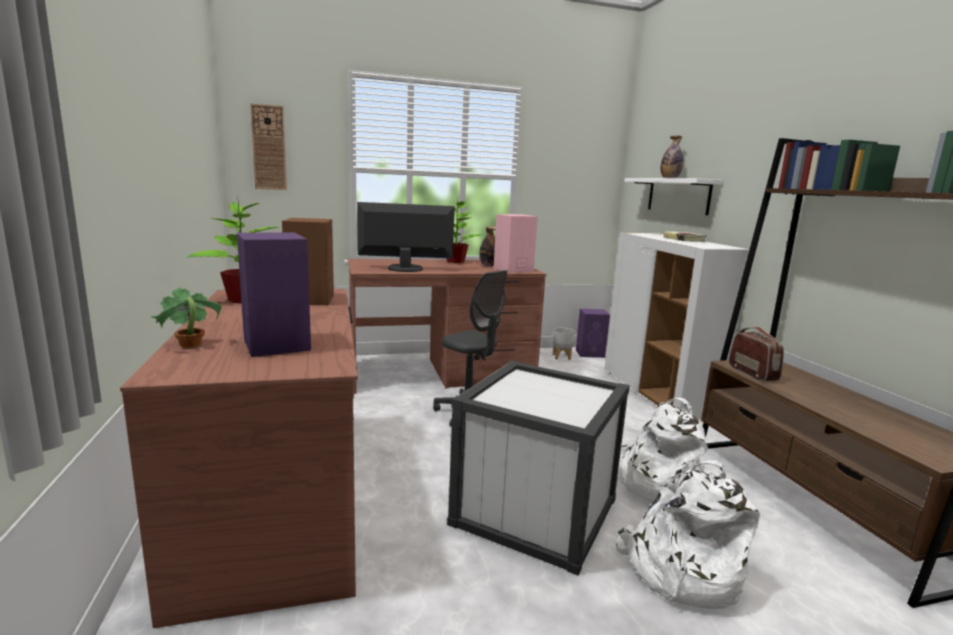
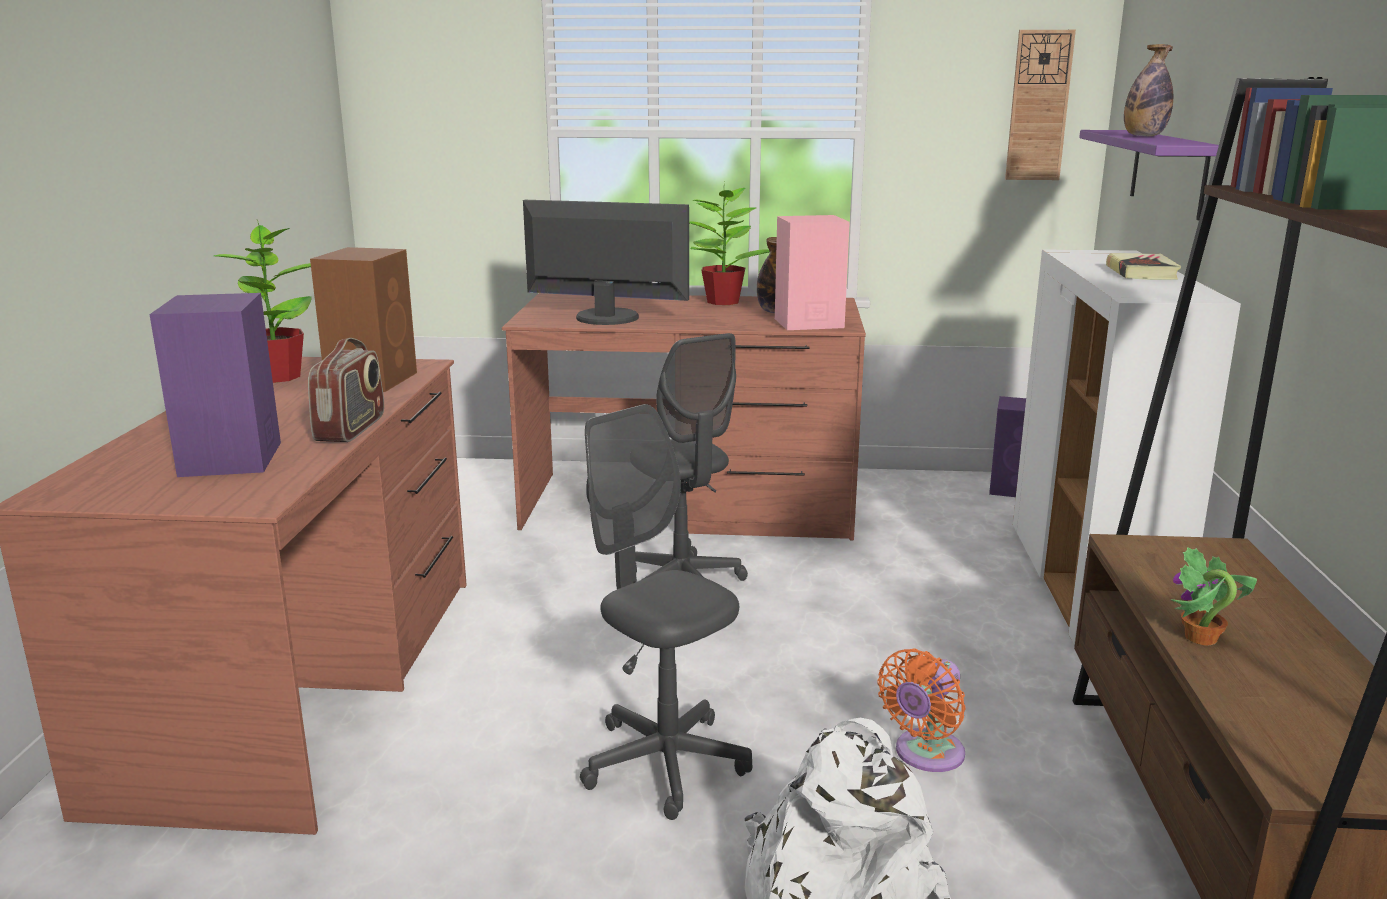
camera: 20 degrees right, 5 degrees up
potted plant [150,287,222,348] -> potted plant moved to [1171,547,1257,646]
wall clock [250,103,287,190] -> wall clock moved to [1005,30,1076,180]
white storage box [447,360,630,575] -> grey office chair [580,404,753,820]
grey planter [553,328,575,360] -> none
white backpack [619,398,708,503] -> orange fan [877,648,966,772]
white shelf [625,178,723,215] -> purple shelf [1079,130,1219,221]
radio [729,327,784,381] -> radio moved to [308,338,384,442]

